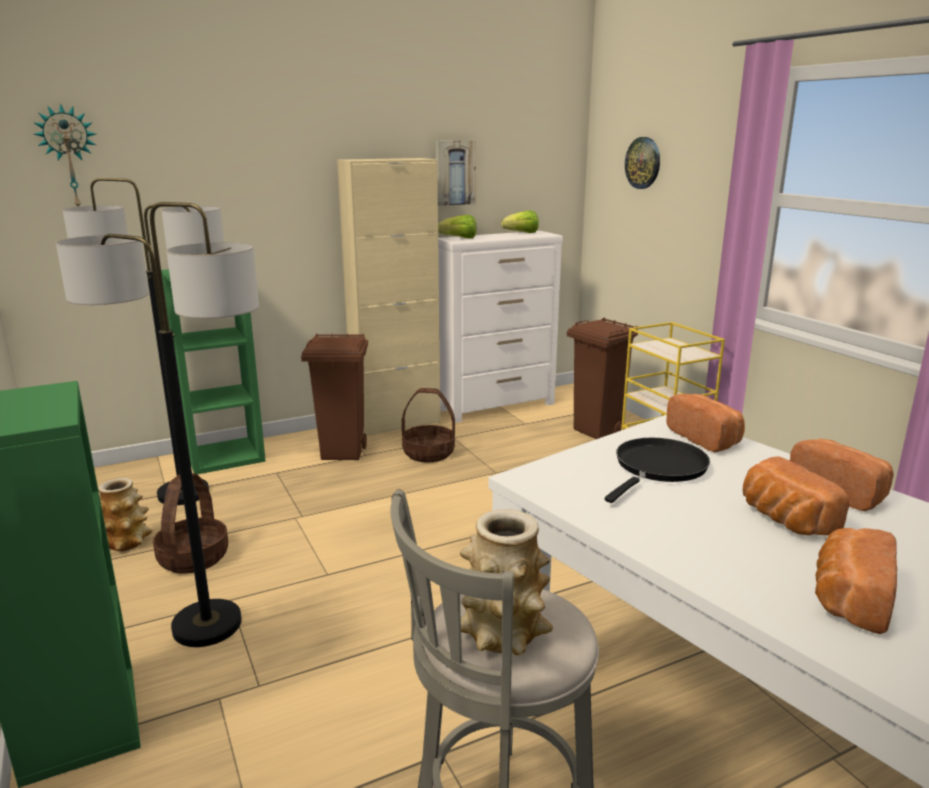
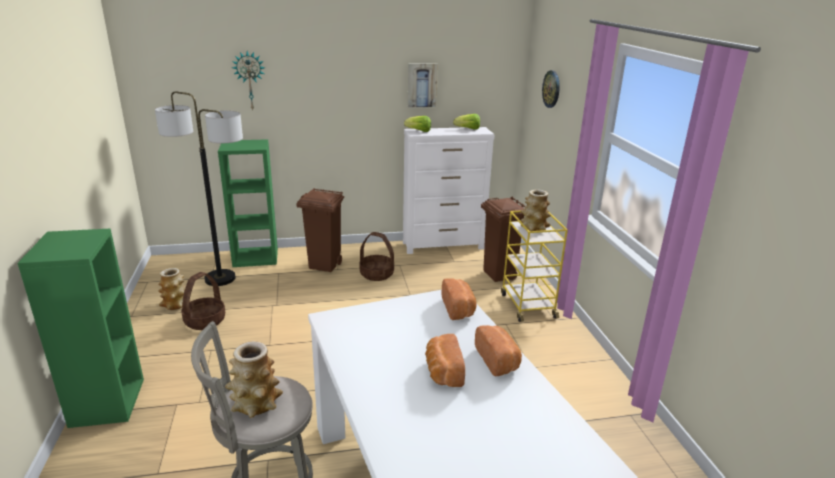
camera: 15 degrees right, 5 degrees up
wall clock [33,103,96,207] -> wall clock moved to [232,51,265,110]
floor lamp [56,202,259,647] -> none
beige cabinet [337,158,440,436] -> none
black frying pan [605,438,710,503] -> none
bread [815,528,897,634] -> none
none -> vase [520,189,551,231]

